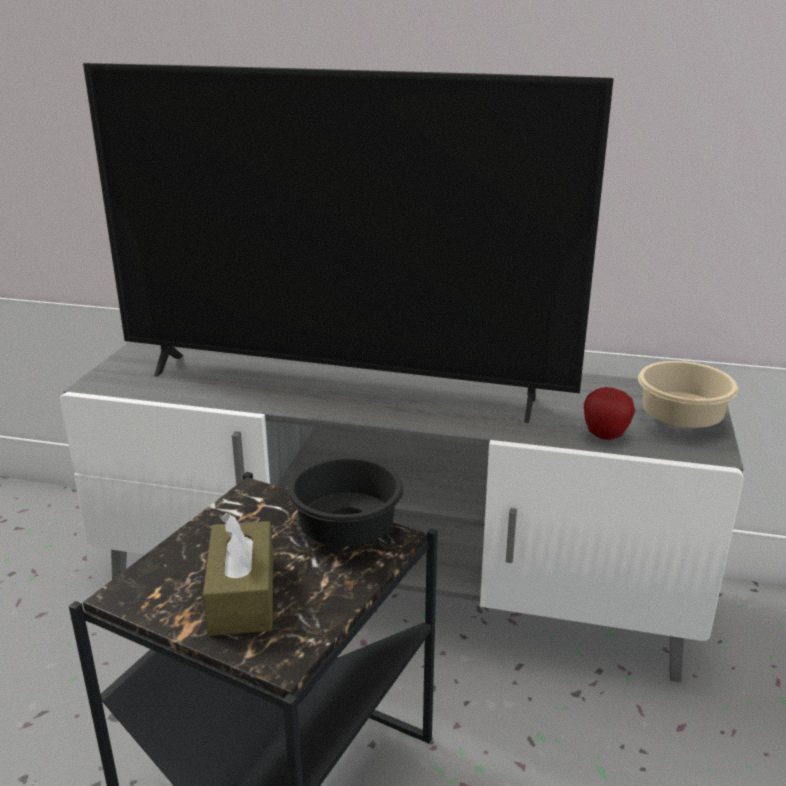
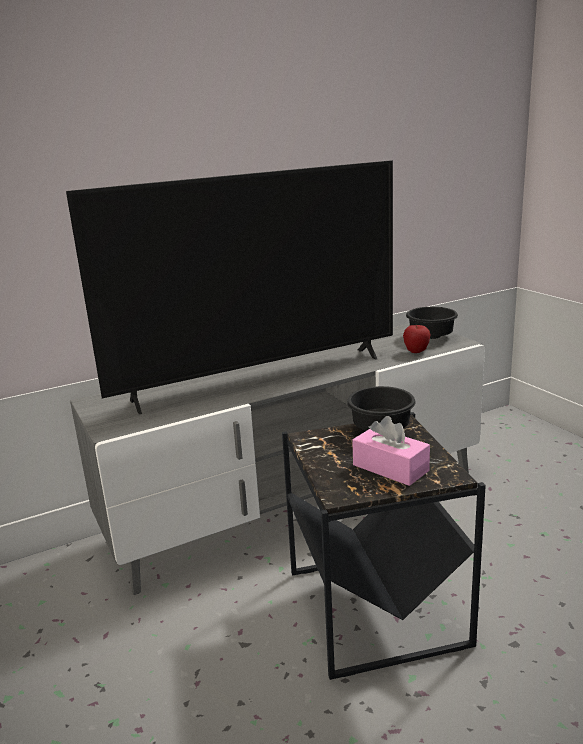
camera: 40 degrees left, 5 degrees down
brown tissue box [203,513,273,636] -> pink tissue box [352,416,430,486]
beige bowl [638,361,738,428] -> black bowl [406,307,458,339]

